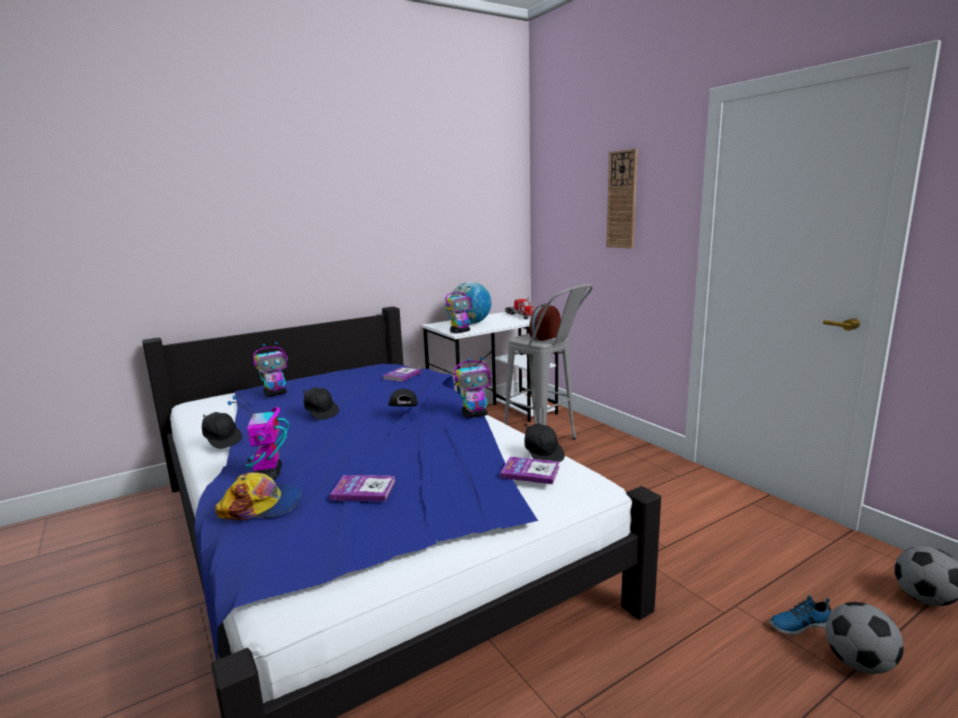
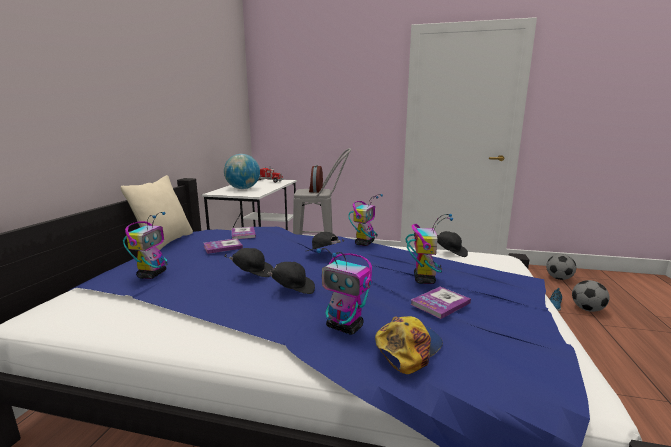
camera: 45 degrees left, 0 degrees up
black cap [202,412,242,449] -> black cap moved to [262,262,315,294]
toy robot [445,286,471,333] -> toy robot moved to [405,214,453,284]
book [500,456,559,484] -> book moved to [204,238,243,254]
wall clock [606,149,638,249] -> none
none -> beige pillow [121,175,193,250]

